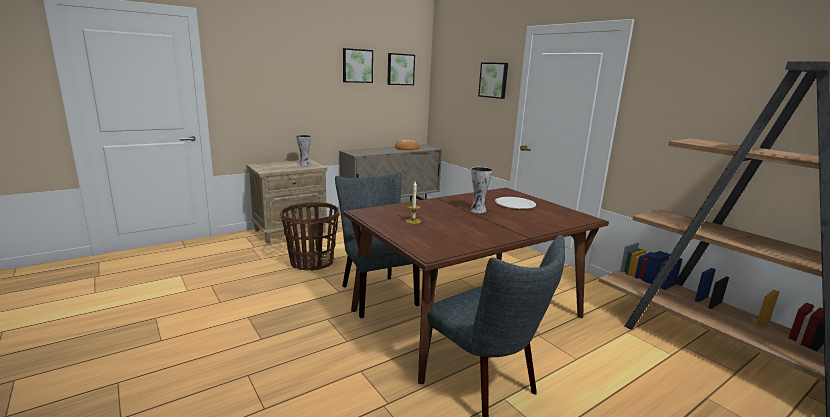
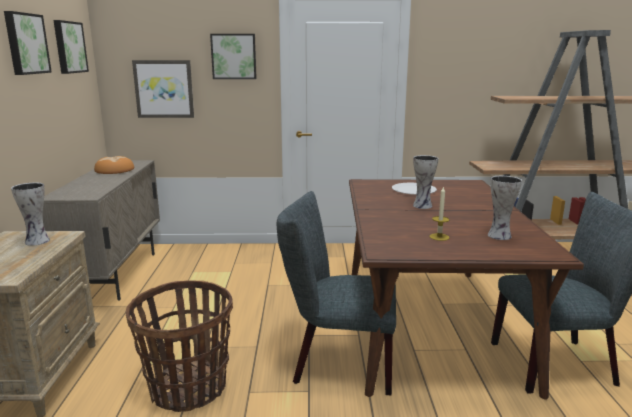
camera: 55 degrees left, 0 degrees up
none -> picture [132,60,194,118]
none -> vase [488,176,522,240]

